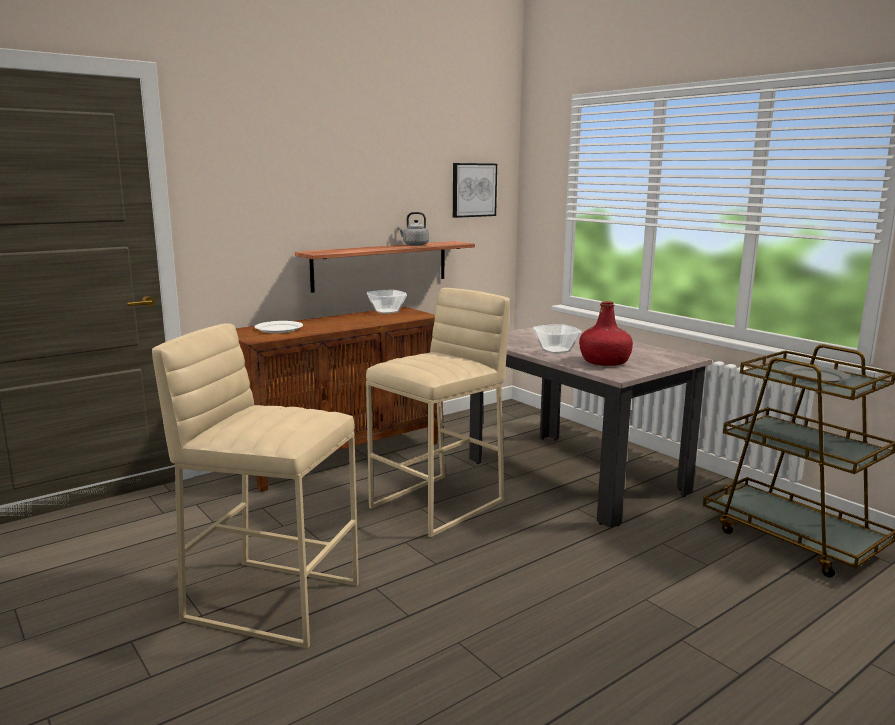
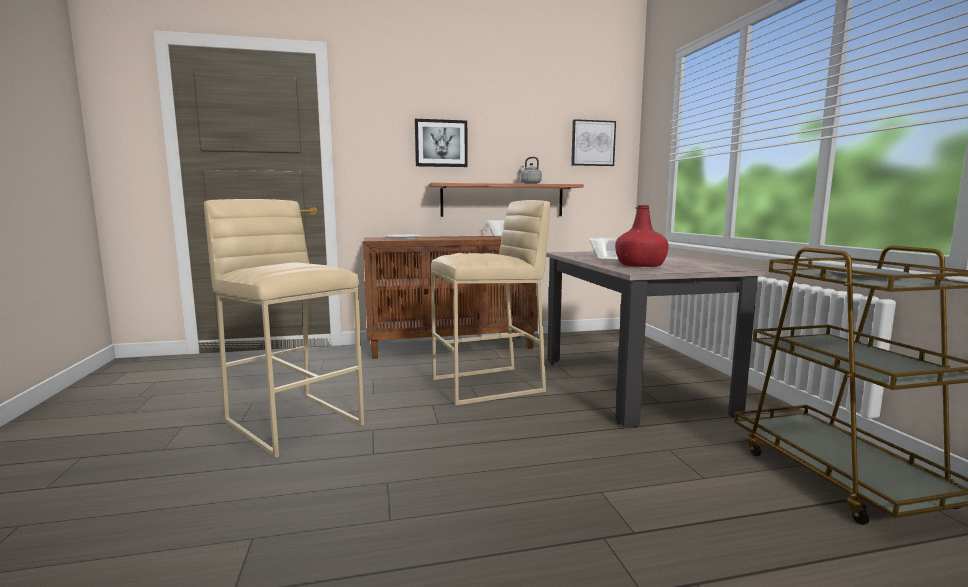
camera: 25 degrees right, 5 degrees down
none -> picture [415,119,468,167]

